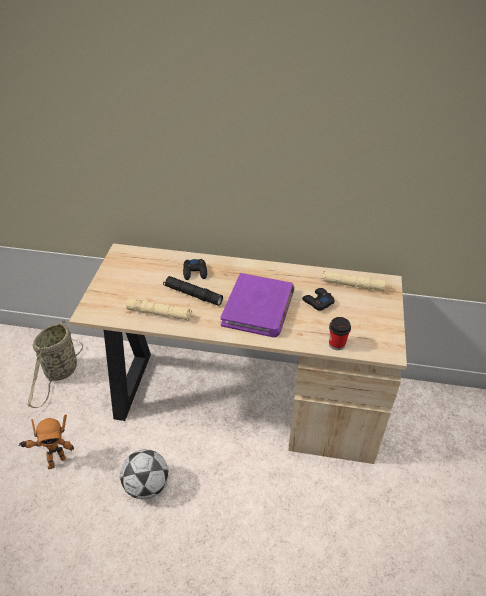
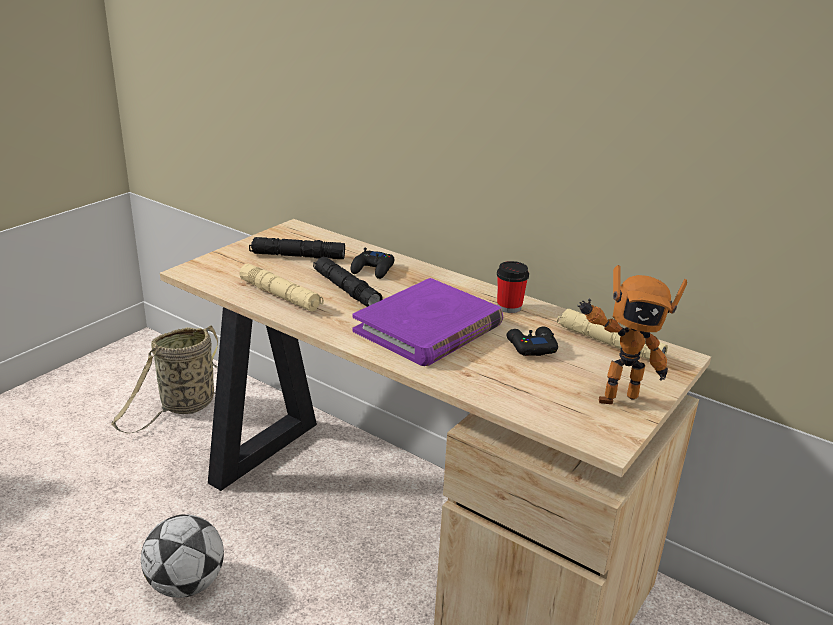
camera: 25 degrees right, 15 degrees down
toy robot [18,415,74,469] -> toy robot moved to [577,265,687,404]
cup [329,317,351,350] -> cup moved to [497,261,529,313]
none -> black flashlight [249,237,345,259]

